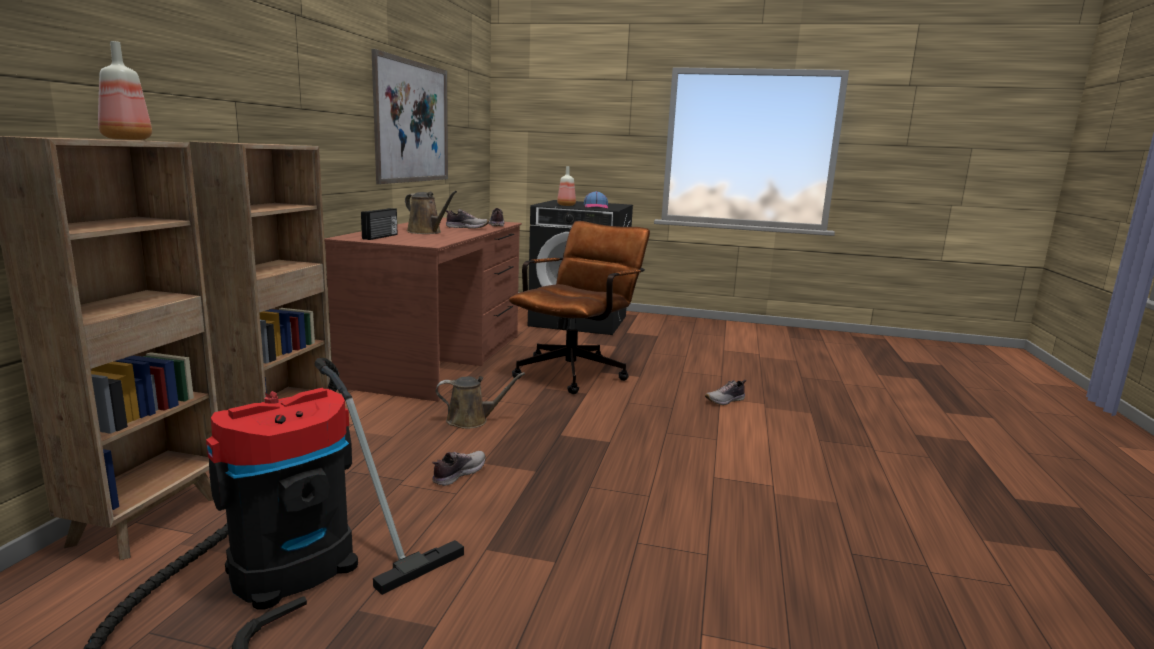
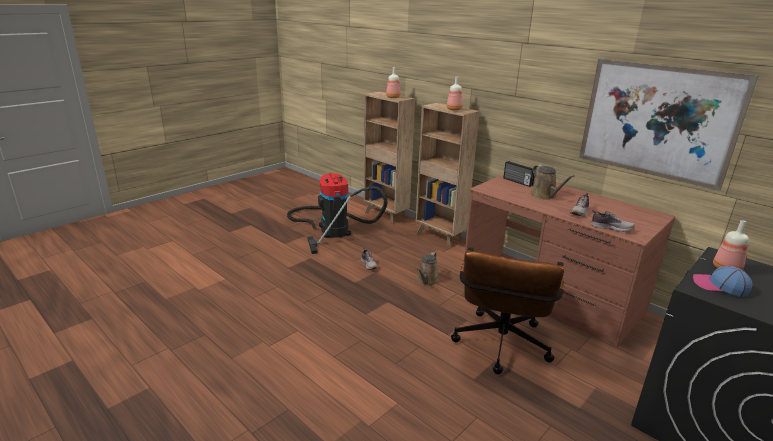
camera: 120 degrees right, 10 degrees up
brown watering can [405,191,457,234] -> brown watering can turned 90 degrees counterclockwise [531,165,574,200]
brown office chair [509,221,650,394] -> brown office chair turned 45 degrees clockwise [451,247,564,374]
shoe [705,380,746,405] -> none
none -> bottle [447,76,463,111]

